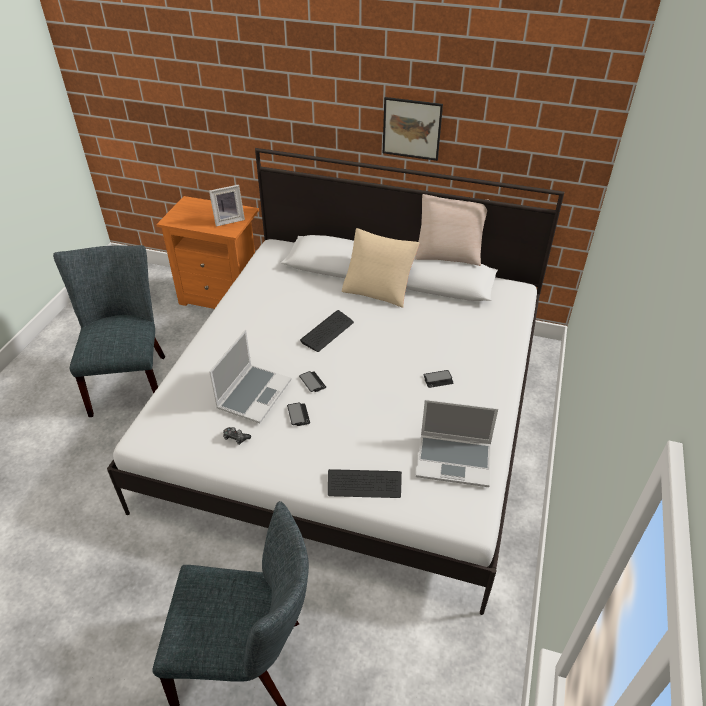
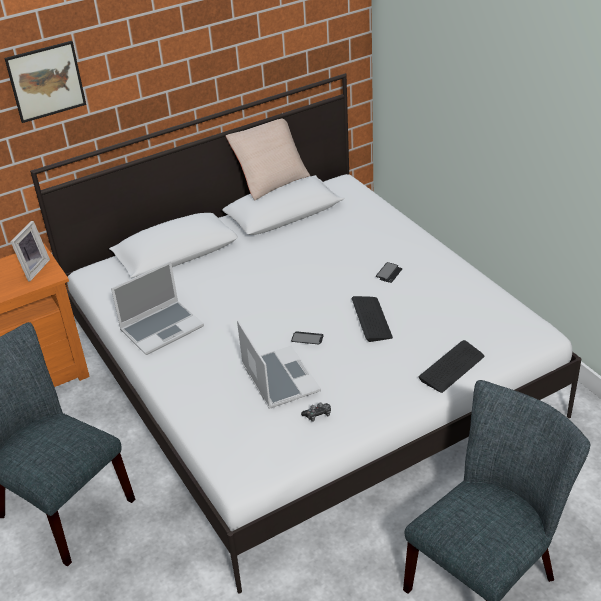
camera: 45 degrees left, 5 degrees down
phone [287,403,310,426] -> none
keyboard [300,310,354,352] -> keyboard moved to [352,296,393,342]
beige pillow [342,228,419,308] -> none
picture [383,97,443,161] -> picture moved to [5,41,86,123]
laptop [416,399,498,487] -> laptop moved to [111,261,204,355]

